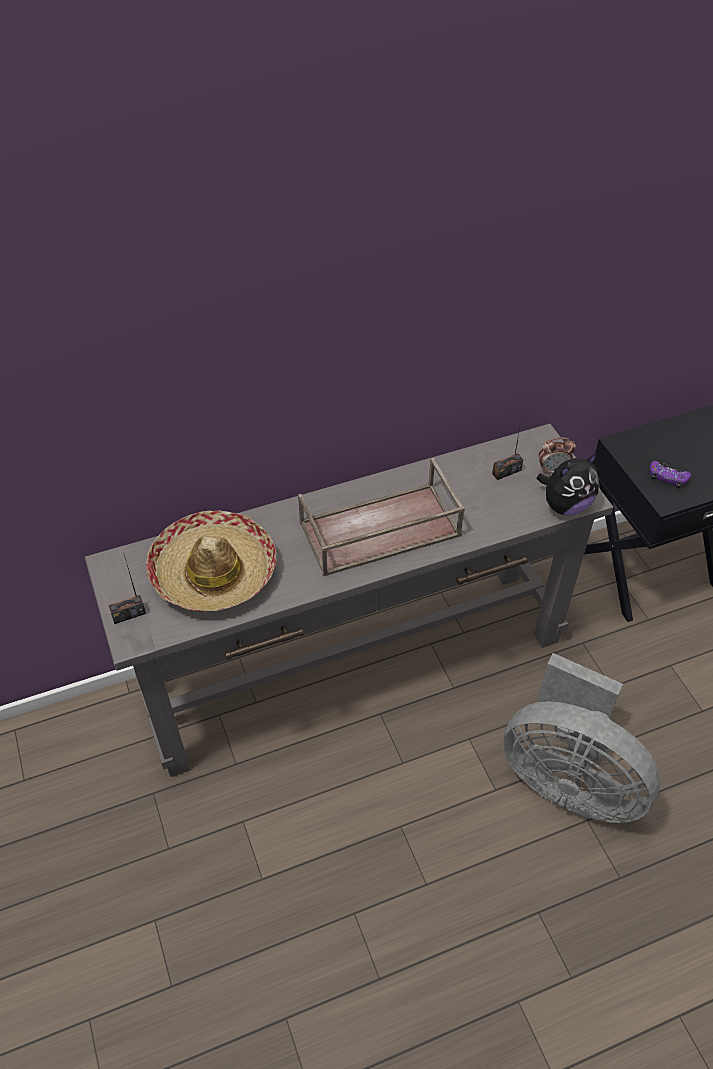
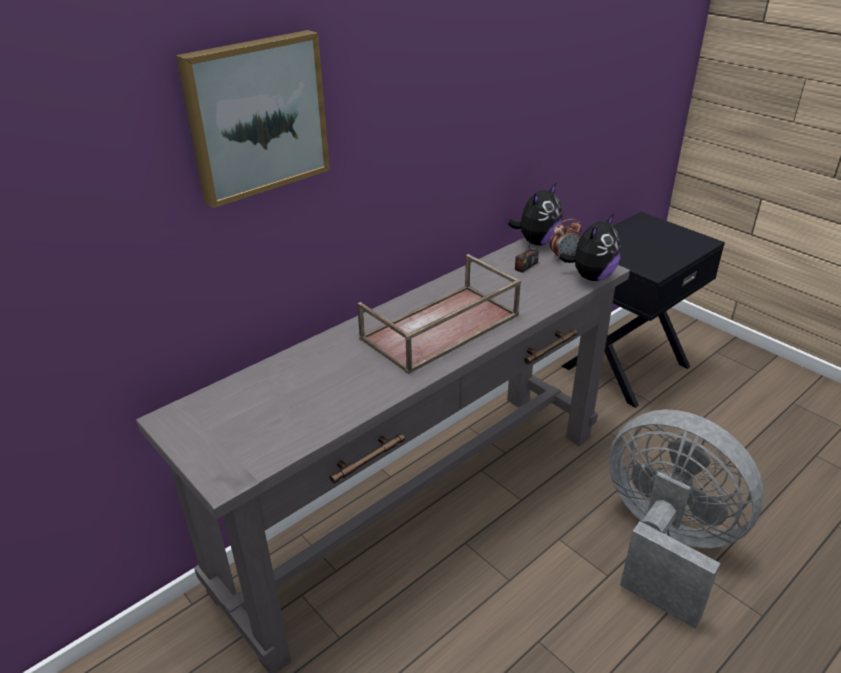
camera: 20 degrees left, 15 degrees down
radio [108,552,146,624] -> none
hat [146,511,277,612] -> none
grey fan [503,653,660,823] -> grey fan turned 150 degrees counterclockwise [609,409,763,629]
purple game controller [650,461,691,489] -> none
none -> picture [176,30,330,208]
none -> plush toy [508,182,563,246]

